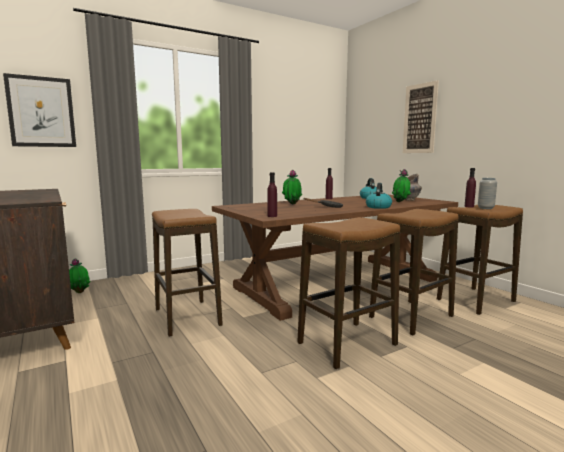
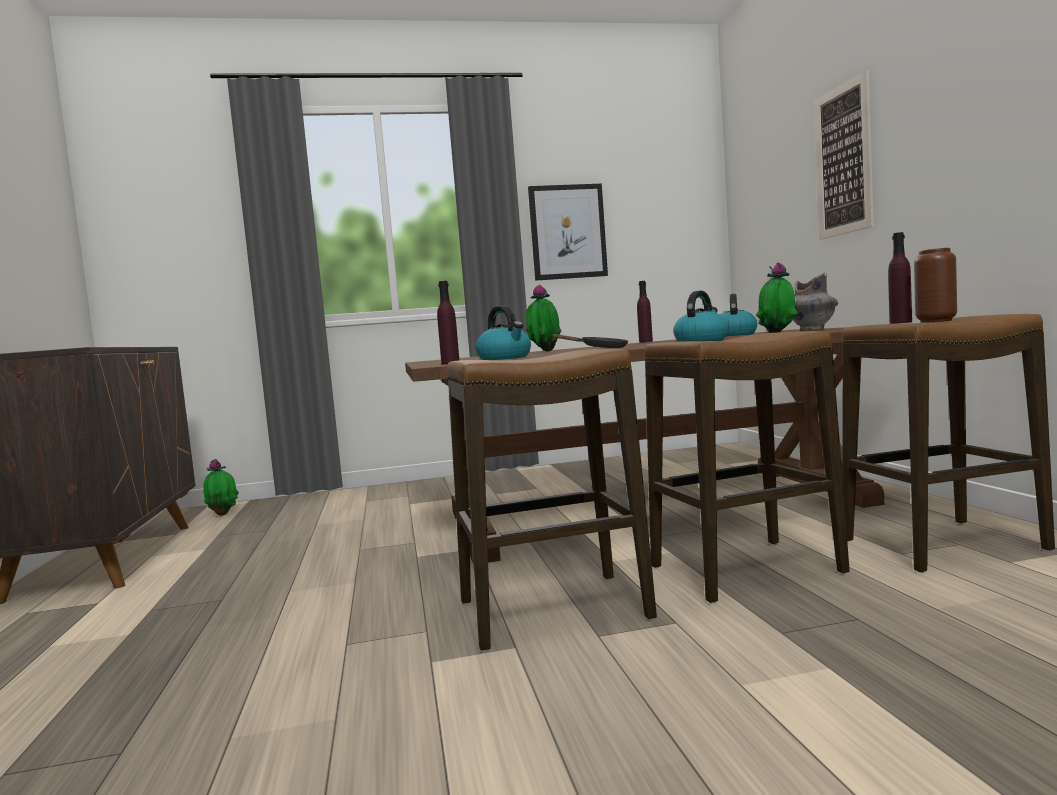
camera: 20 degrees right, 5 degrees down
picture [3,73,76,147] -> picture moved to [528,184,608,281]
stool [152,209,223,337] -> none
grey vase [478,178,497,209] -> brown vase [914,248,957,323]
none -> kettle [475,305,531,360]

